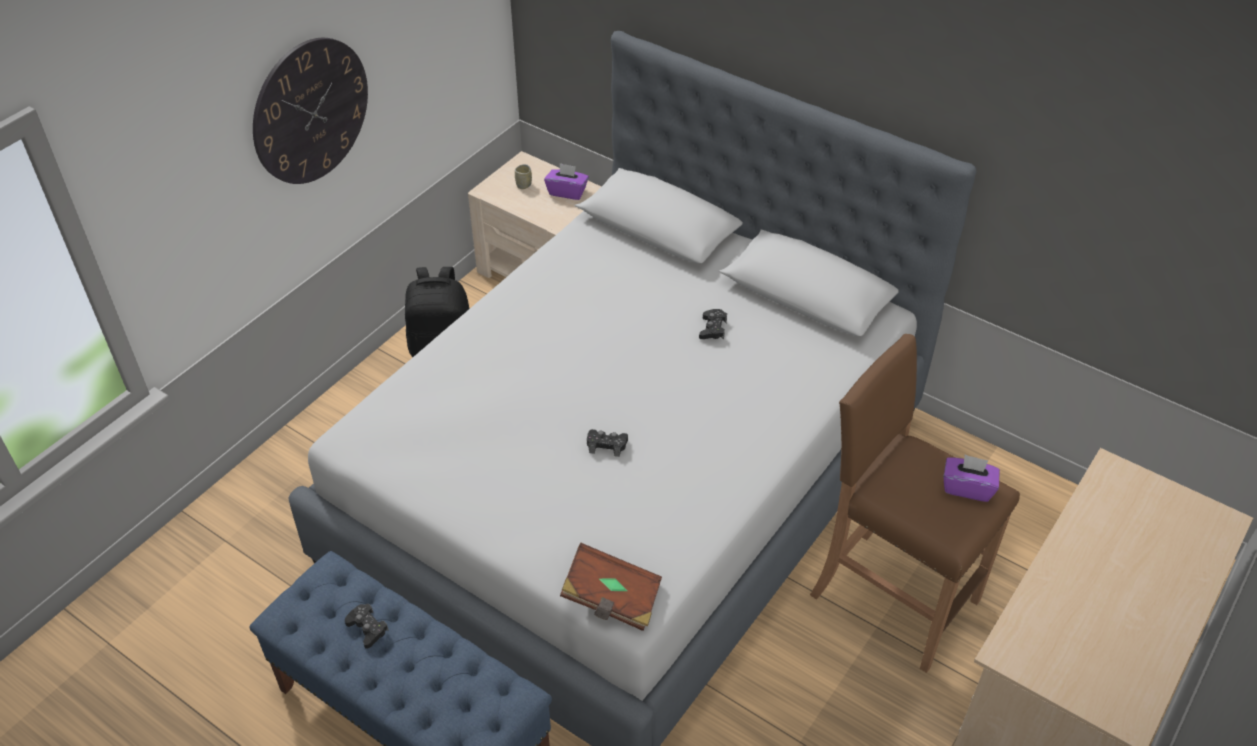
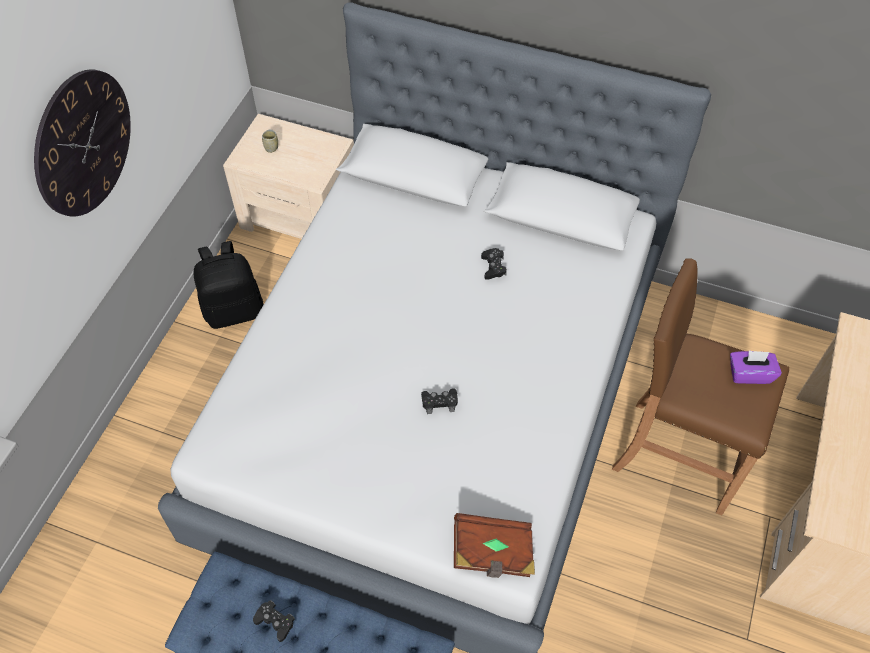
camera: 15 degrees left, 10 degrees up
purple tissue box [544,163,589,200] -> none

